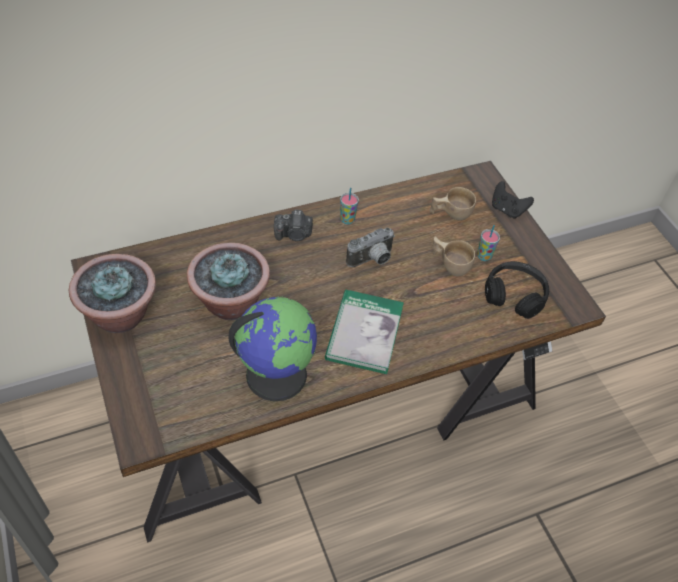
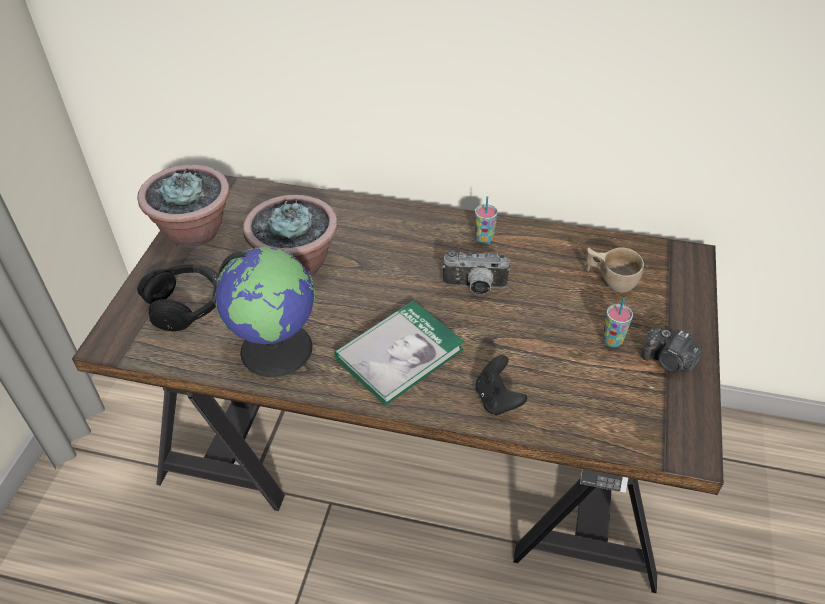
camera: 40 degrees right, 5 degrees down
camera [274,210,313,241] -> camera moved to [642,327,703,373]
beige cup [433,236,475,277] -> none
black headphones [485,261,549,319] -> black headphones moved to [137,264,219,331]
black game controller [492,181,534,219] -> black game controller moved to [476,355,527,415]

